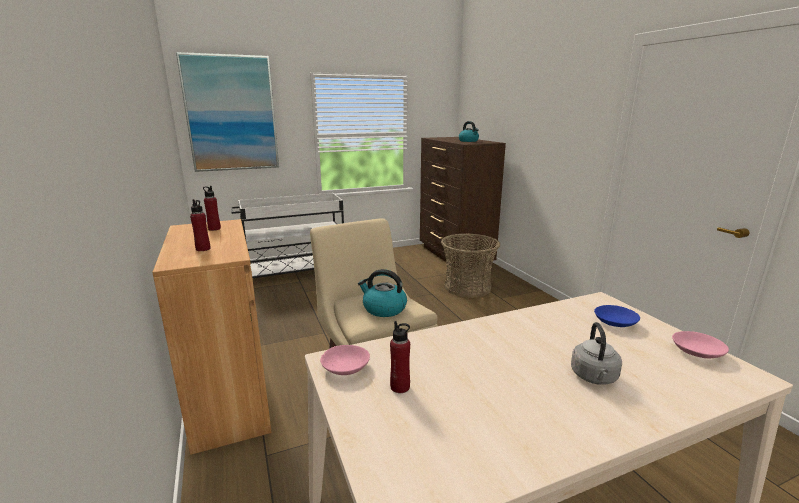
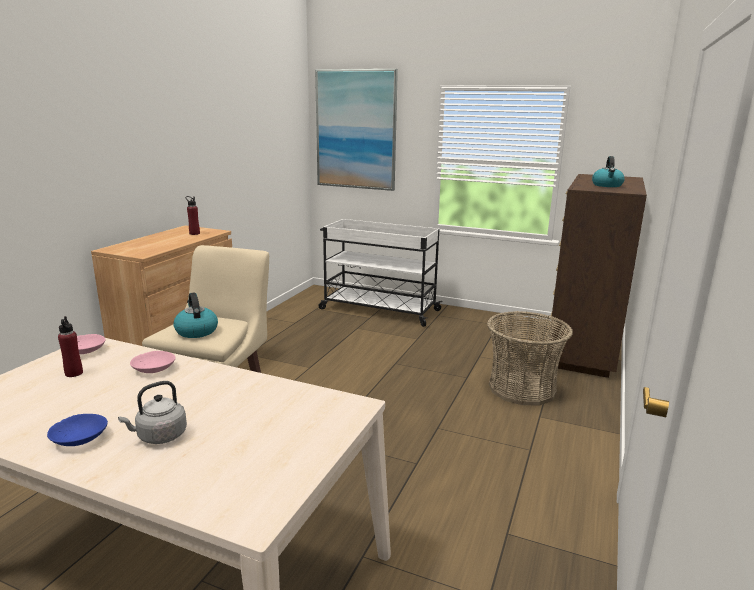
camera: 45 degrees right, 0 degrees up
red bottle [190,199,211,251] -> none
blue bowl [594,305,640,327] -> blue bowl moved to [47,414,108,446]
pink bowl [672,331,729,358] -> pink bowl moved to [130,351,176,373]

